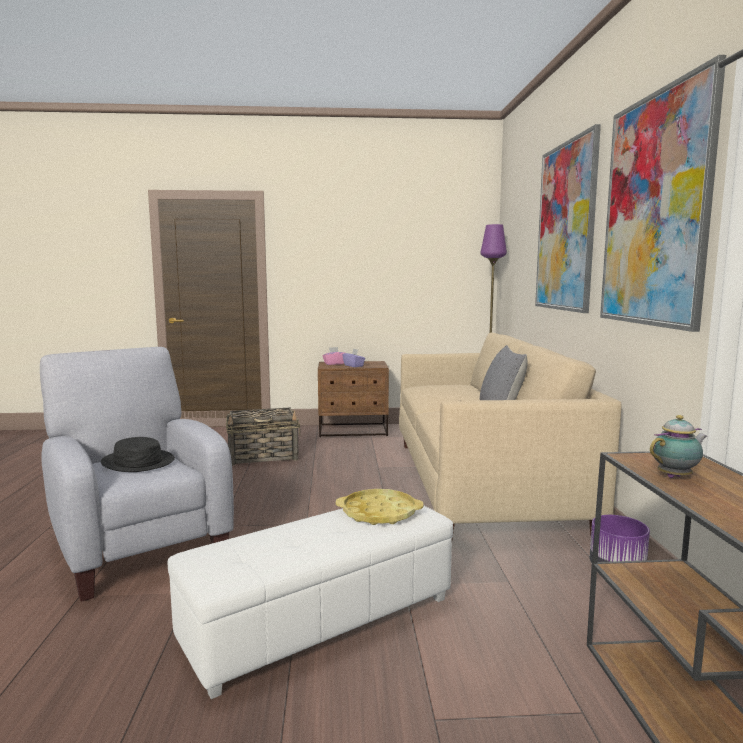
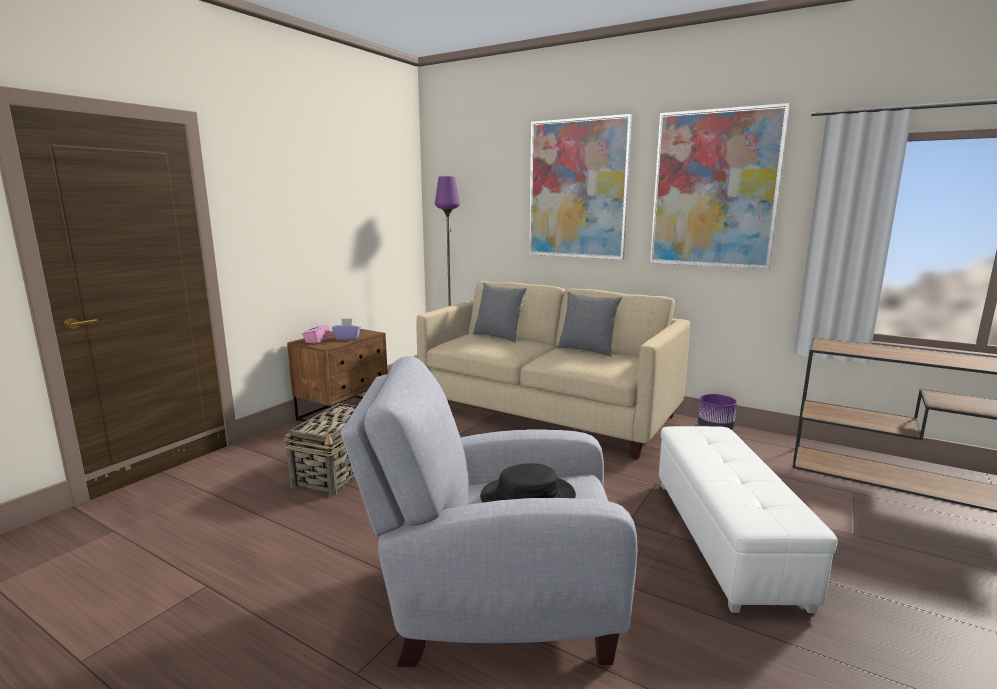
camera: 55 degrees left, 5 degrees up
yellow tray [336,489,424,525] -> none
teapot [650,415,707,478] -> none
none -> grey pillow [473,283,527,342]

